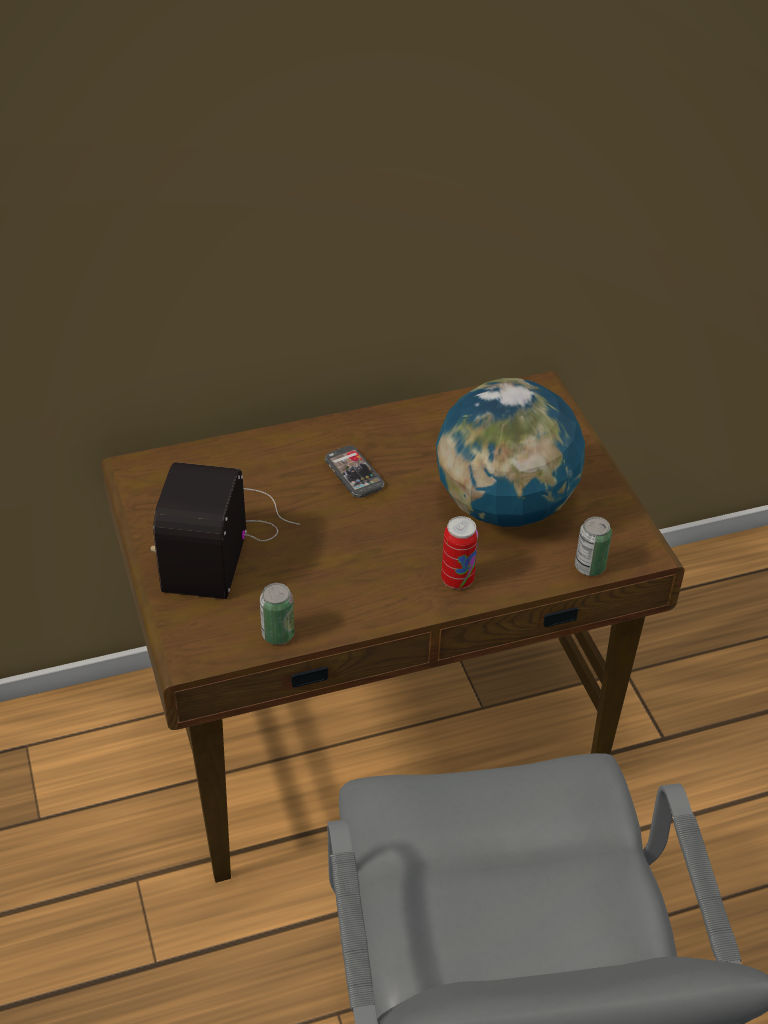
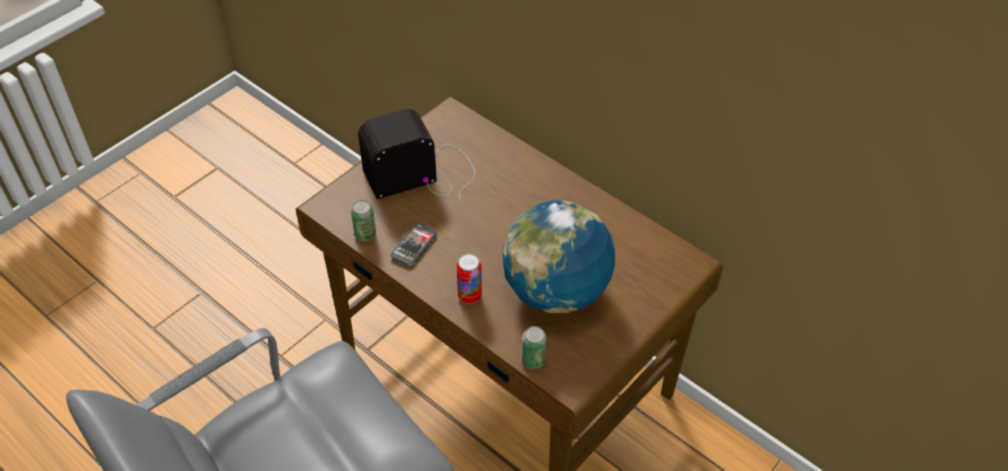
camera: 60 degrees right, 5 degrees up
phone [325,446,385,498] -> phone moved to [391,223,437,267]

